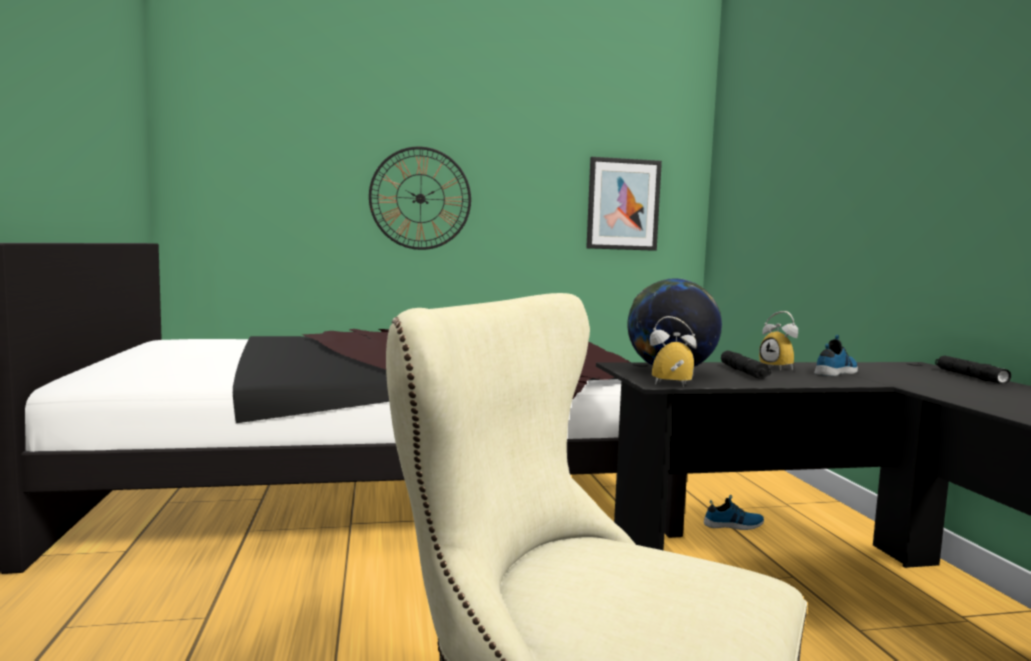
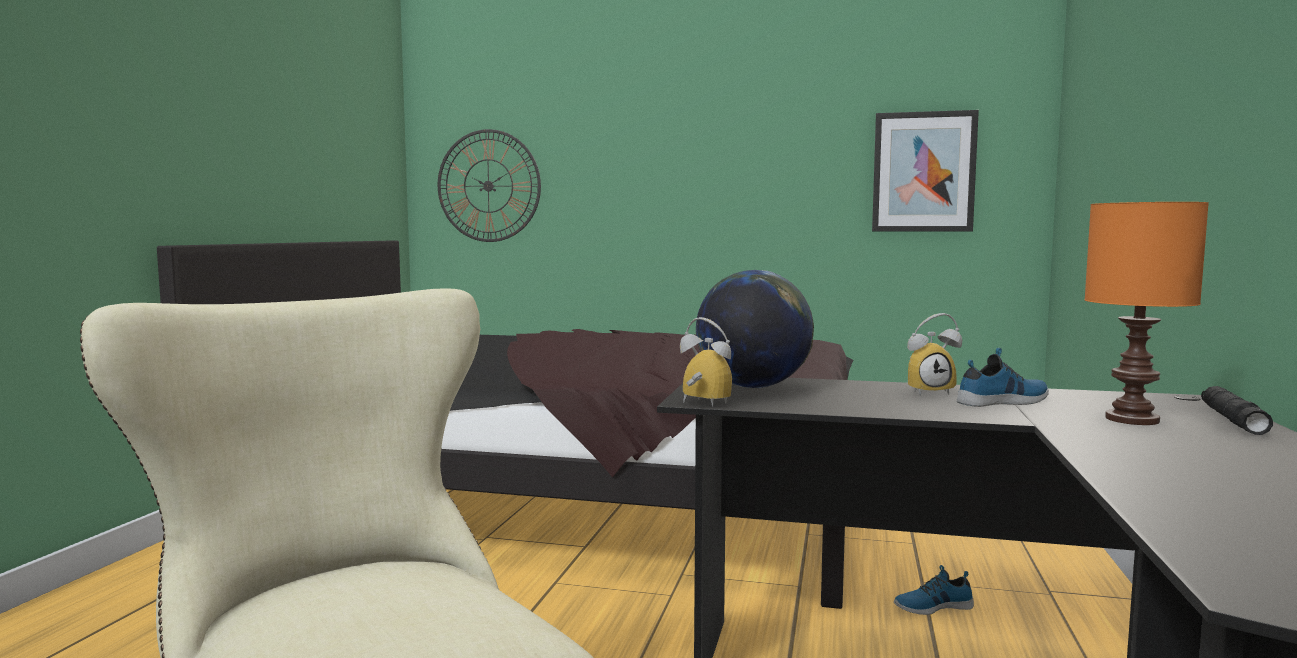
camera: 25 degrees right, 0 degrees up
wall clock [369,147,471,250] -> wall clock moved to [438,129,541,242]
shoe [704,495,764,530] -> shoe turned 150 degrees clockwise [894,565,974,615]
black flashlight [721,350,771,379] -> none
alarm clock [759,311,798,370] -> alarm clock turned 90 degrees counterclockwise [907,313,962,396]
none -> orange table lamp [1084,202,1209,425]

